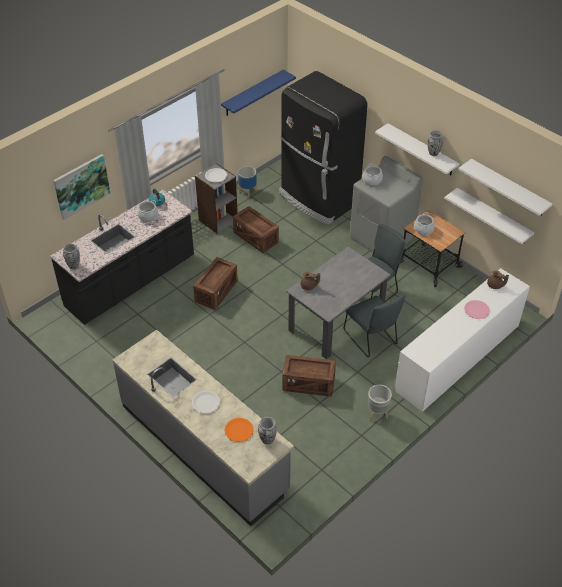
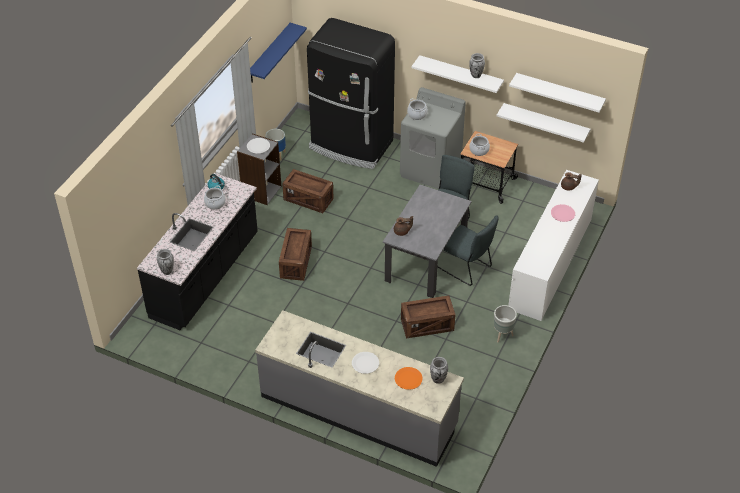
camera: 20 degrees left, 0 degrees up
picture [53,154,111,220] -> none

